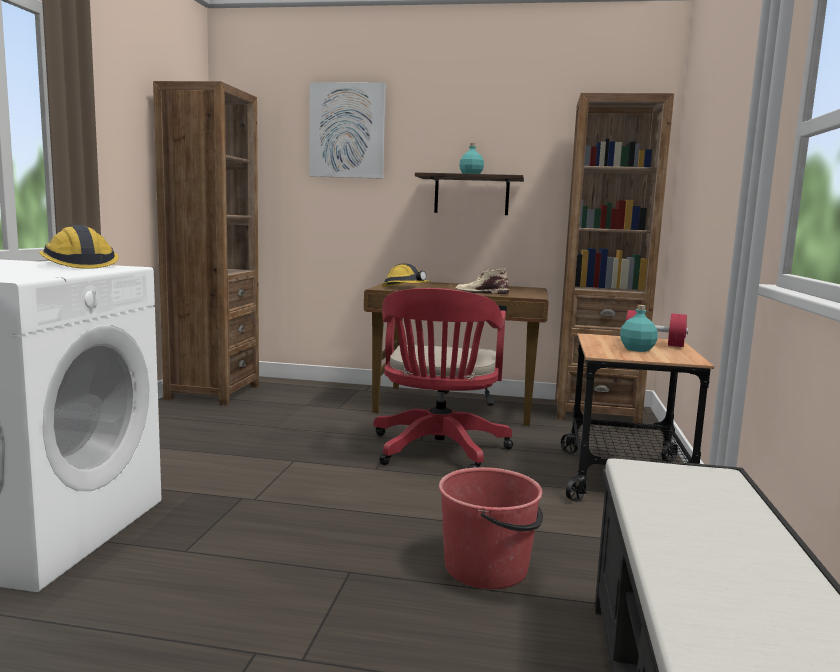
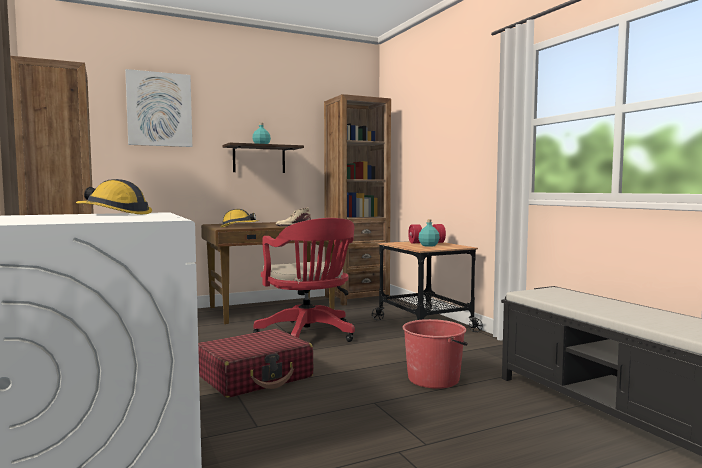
camera: 35 degrees left, 5 degrees down
none -> red suitcase [198,329,314,398]

